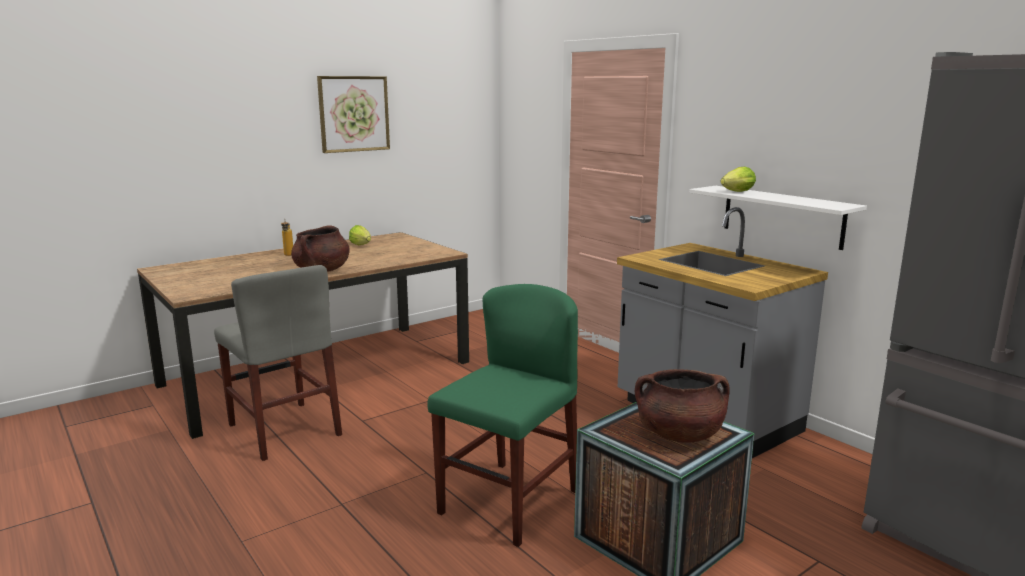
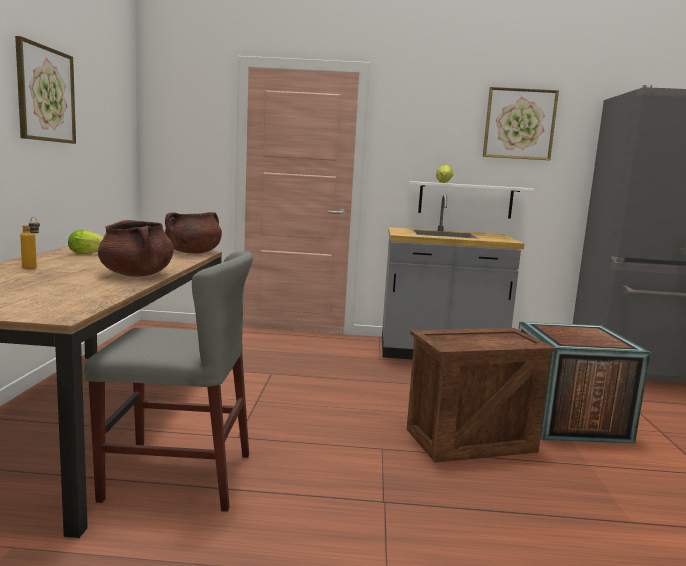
camera: 50 degrees left, 5 degrees down
green chair [427,284,578,547] -> crate [407,328,555,463]
brown cooking pot [635,369,729,443] -> brown cooking pot moved to [165,212,222,254]
none -> picture [483,87,559,160]

